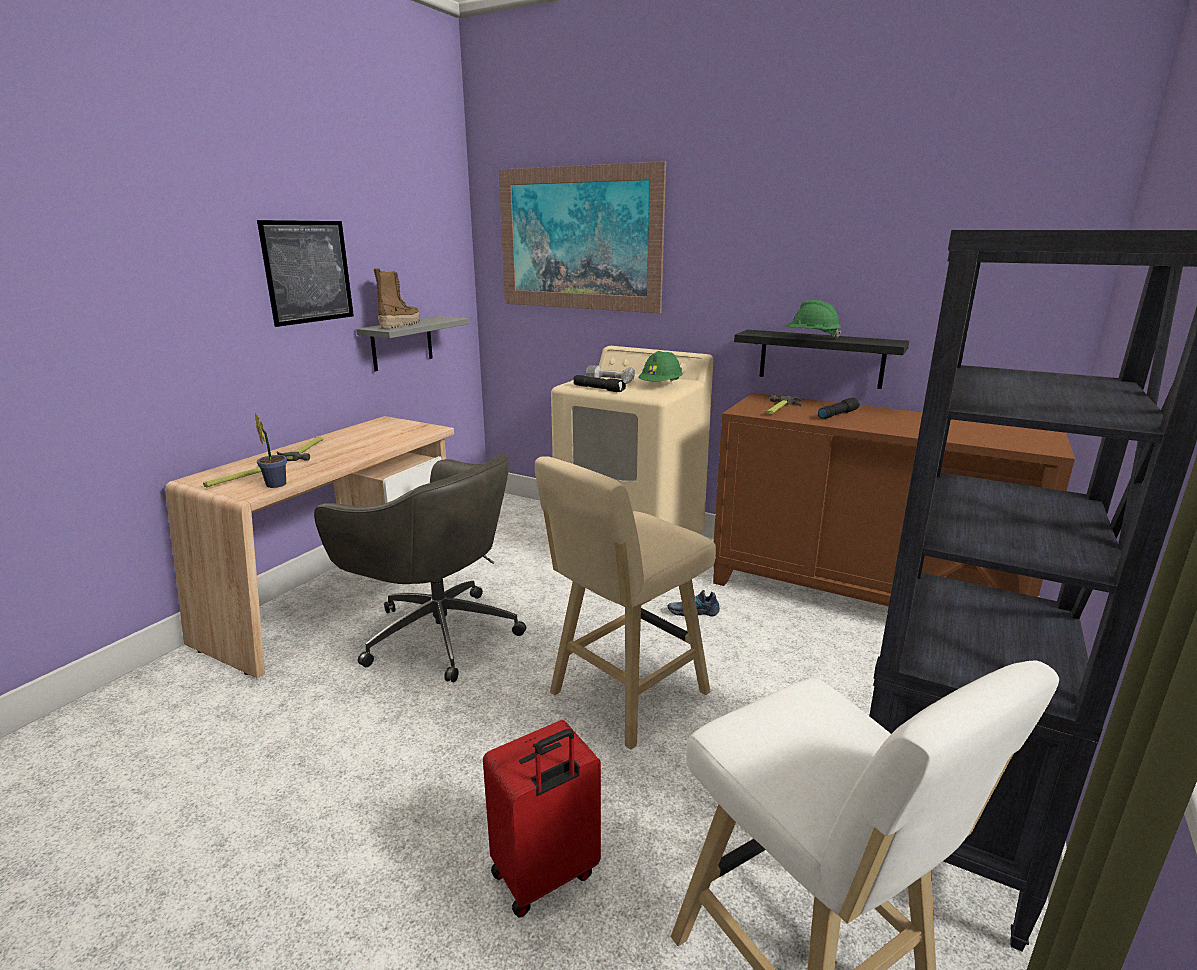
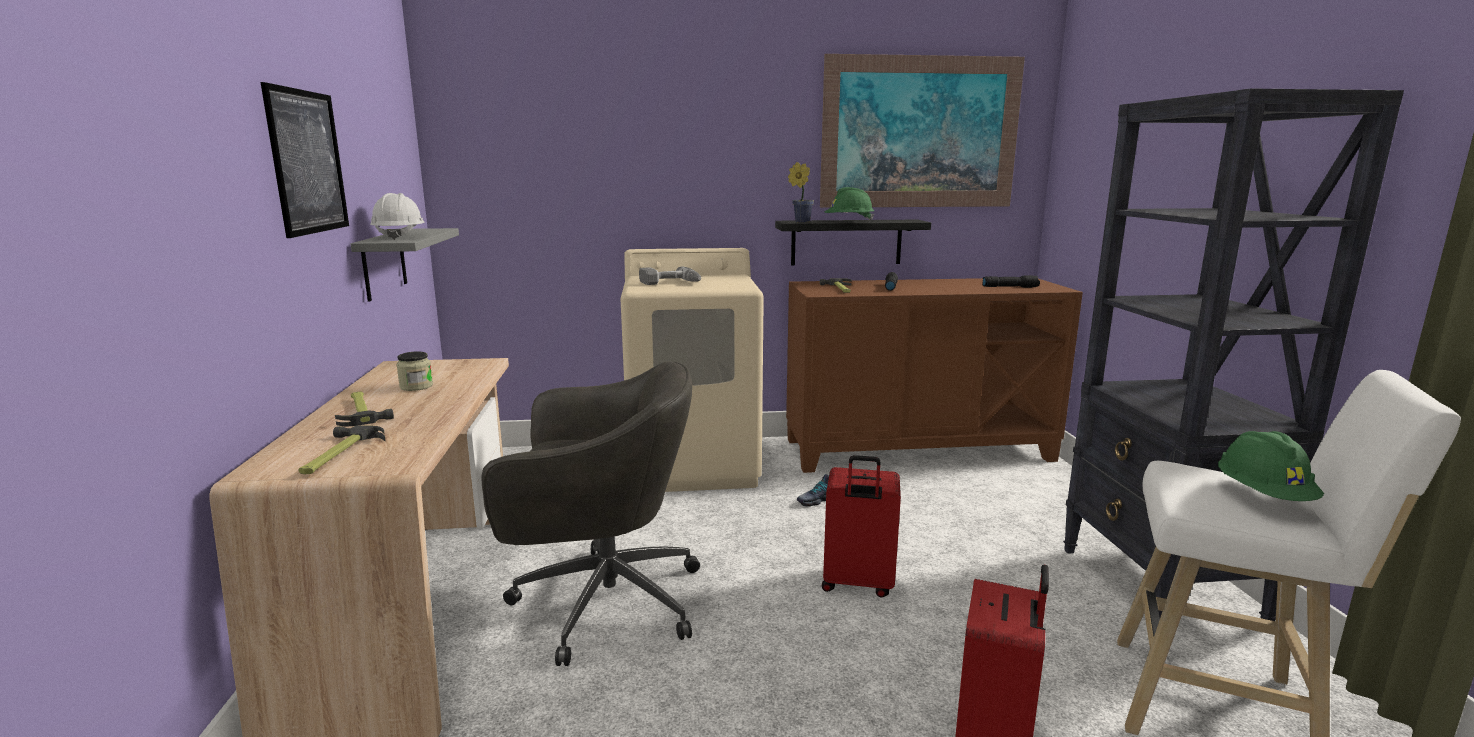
camera: 35 degrees left, 5 degrees down
potted plant [255,413,287,488] -> potted plant moved to [788,162,814,223]
boot [374,268,420,329] -> white hard hat [370,193,425,240]
picture [499,161,666,313] -> picture moved to [820,54,1025,208]
beige stool [535,456,716,750] -> red suitcase [822,455,901,598]
black flashlight [573,375,626,392] -> black flashlight moved to [982,275,1040,288]
green hard hat [638,351,683,382] -> green hard hat moved to [1218,431,1324,501]
none -> jar [397,351,433,391]

